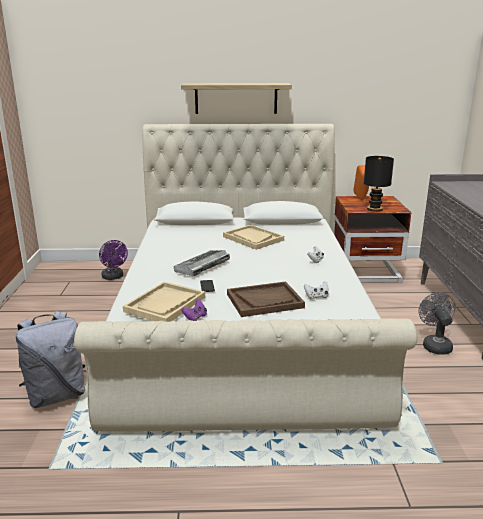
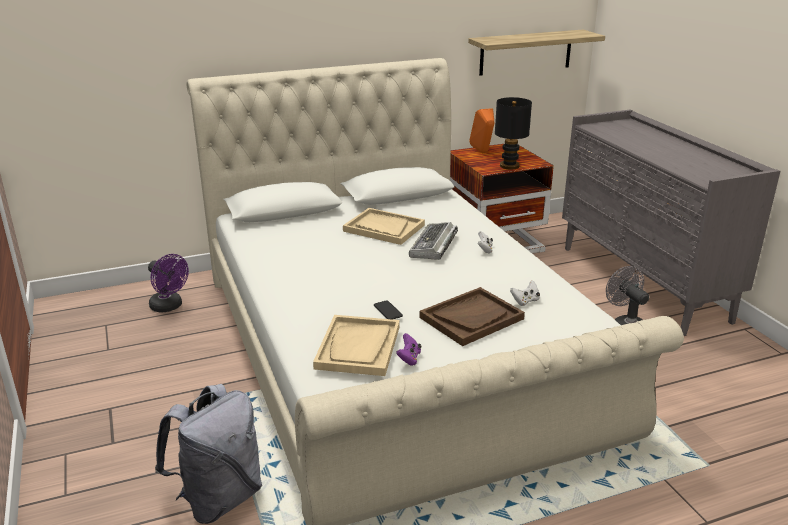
camera: 20 degrees left, 5 degrees up
keyboard [174,250,230,276] -> keyboard moved to [409,222,458,260]
shelf [181,83,292,114] -> shelf moved to [468,30,605,76]

